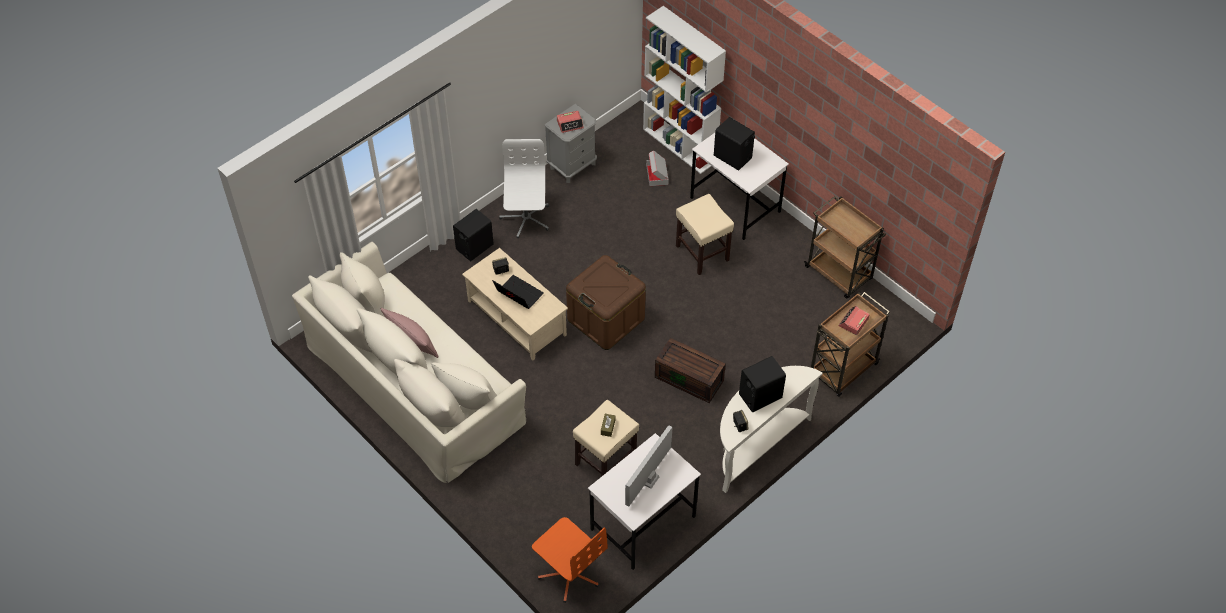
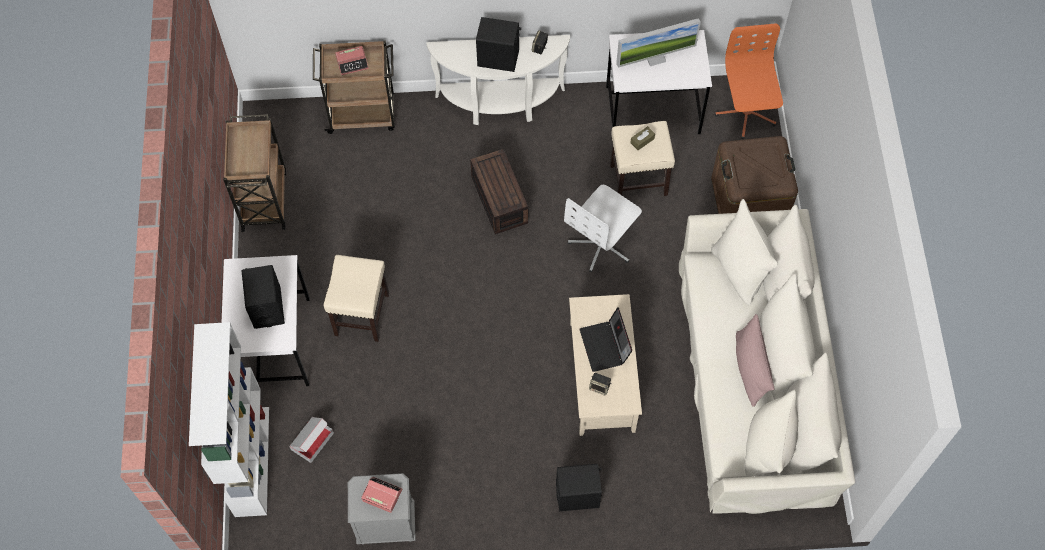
camera: 140 degrees left, 10 degrees up
white office chair [499,139,549,238] -> white office chair moved to [564,185,642,272]
brown storage box [566,255,646,350] -> brown storage box moved to [711,136,798,214]

